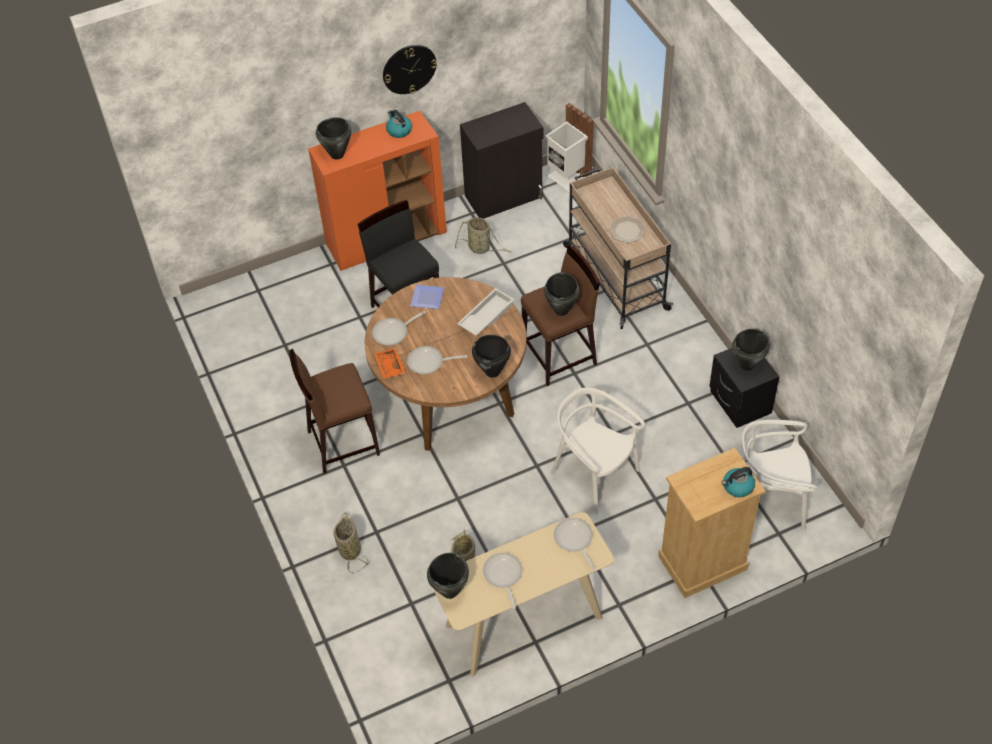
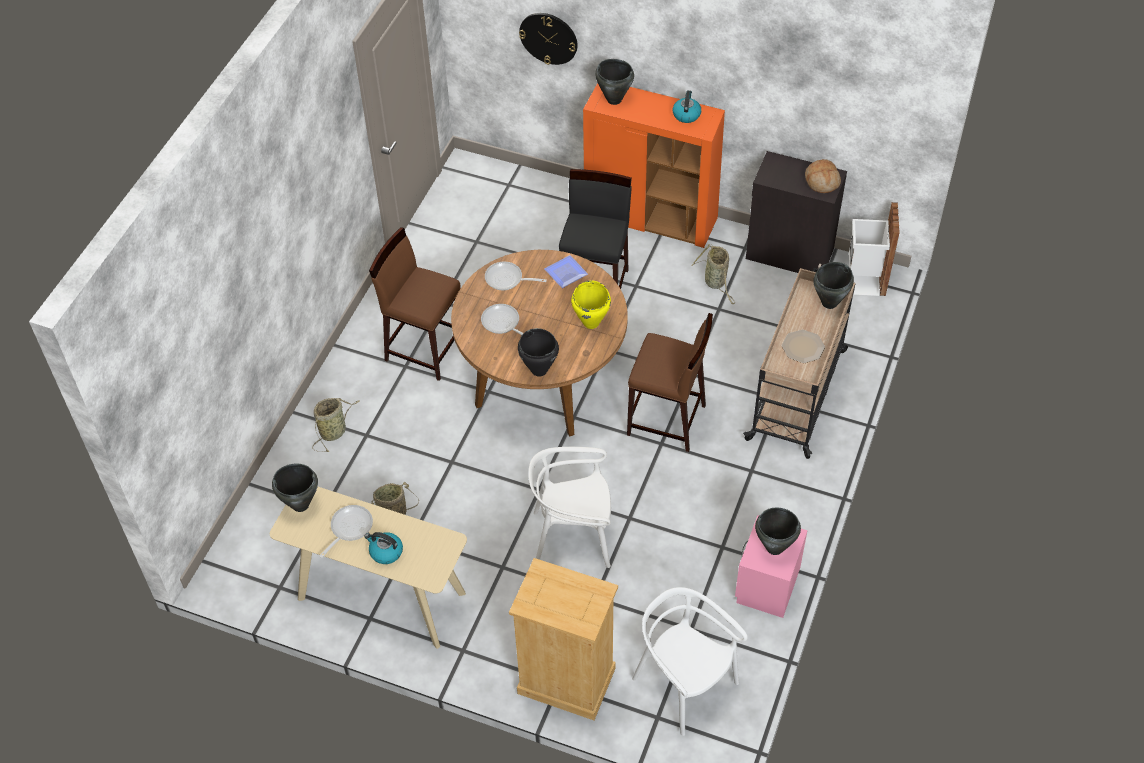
camera: 45 degrees right, 0 degrees up
orange tray [374,348,405,379] -> none
wall clock [383,45,437,94] -> wall clock moved to [519,13,578,65]
white tray [457,288,514,336] -> yellow cooking pot [571,280,611,329]
black cooking pot [544,272,579,316] -> black cooking pot moved to [813,262,854,309]
white chair [551,388,645,514] -> white chair turned 90 degrees counterclockwise [529,447,611,568]
frying pan [554,518,595,570] -> none
black nightstand [709,348,779,428] -> pink nightstand [735,515,808,618]
kettle [721,467,755,497] -> kettle moved to [364,532,403,564]
none -> bread [805,159,841,193]

